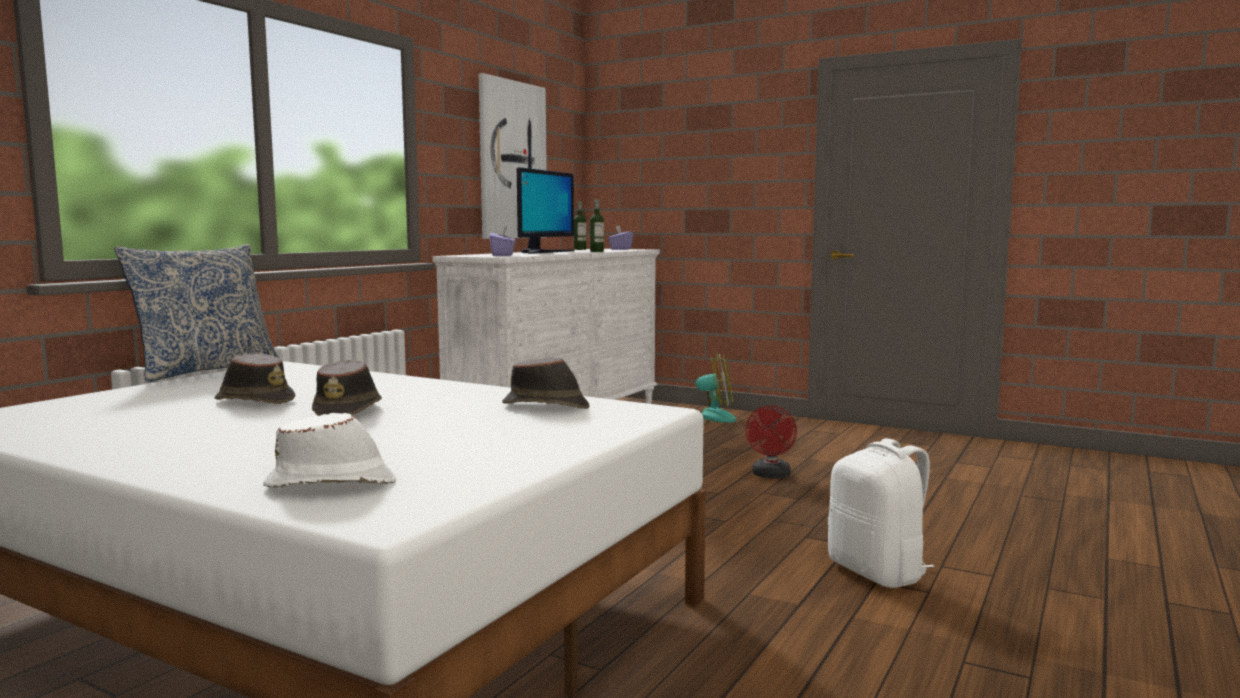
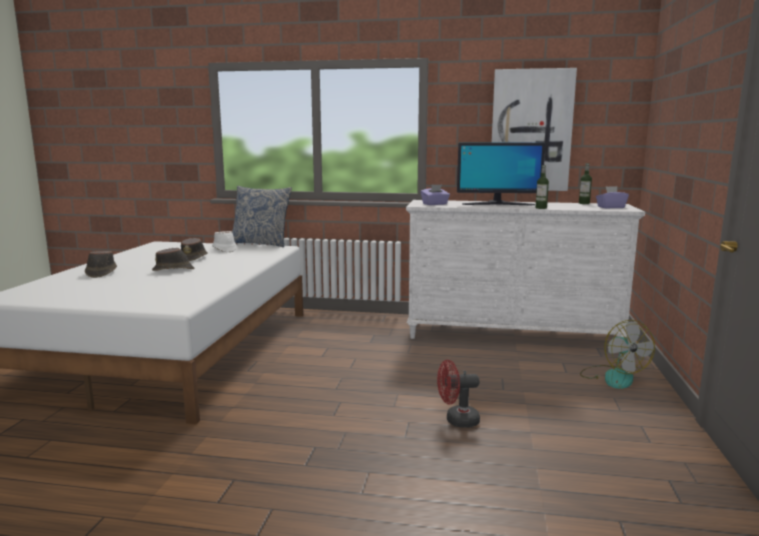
camera: 70 degrees right, 5 degrees up
white hat [263,413,396,488] -> white hat moved to [212,231,237,252]
brown hat [502,357,590,409] -> brown hat moved to [85,251,117,278]
white backpack [828,438,934,588] -> none

